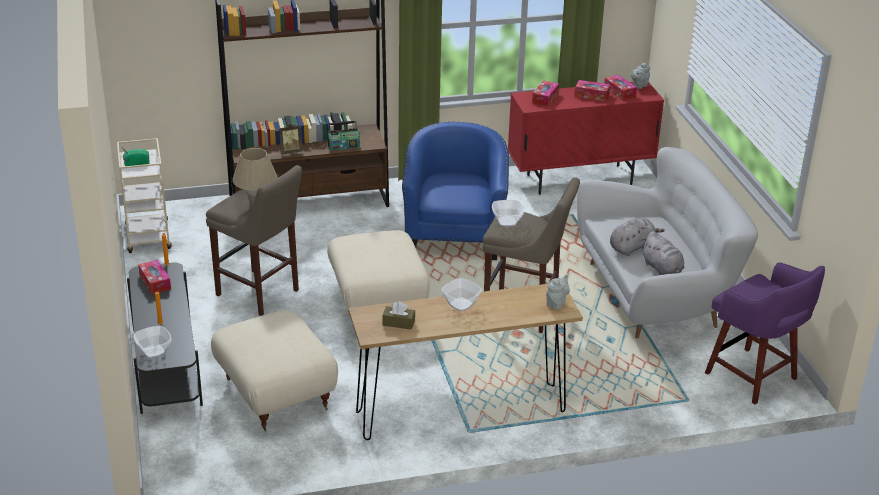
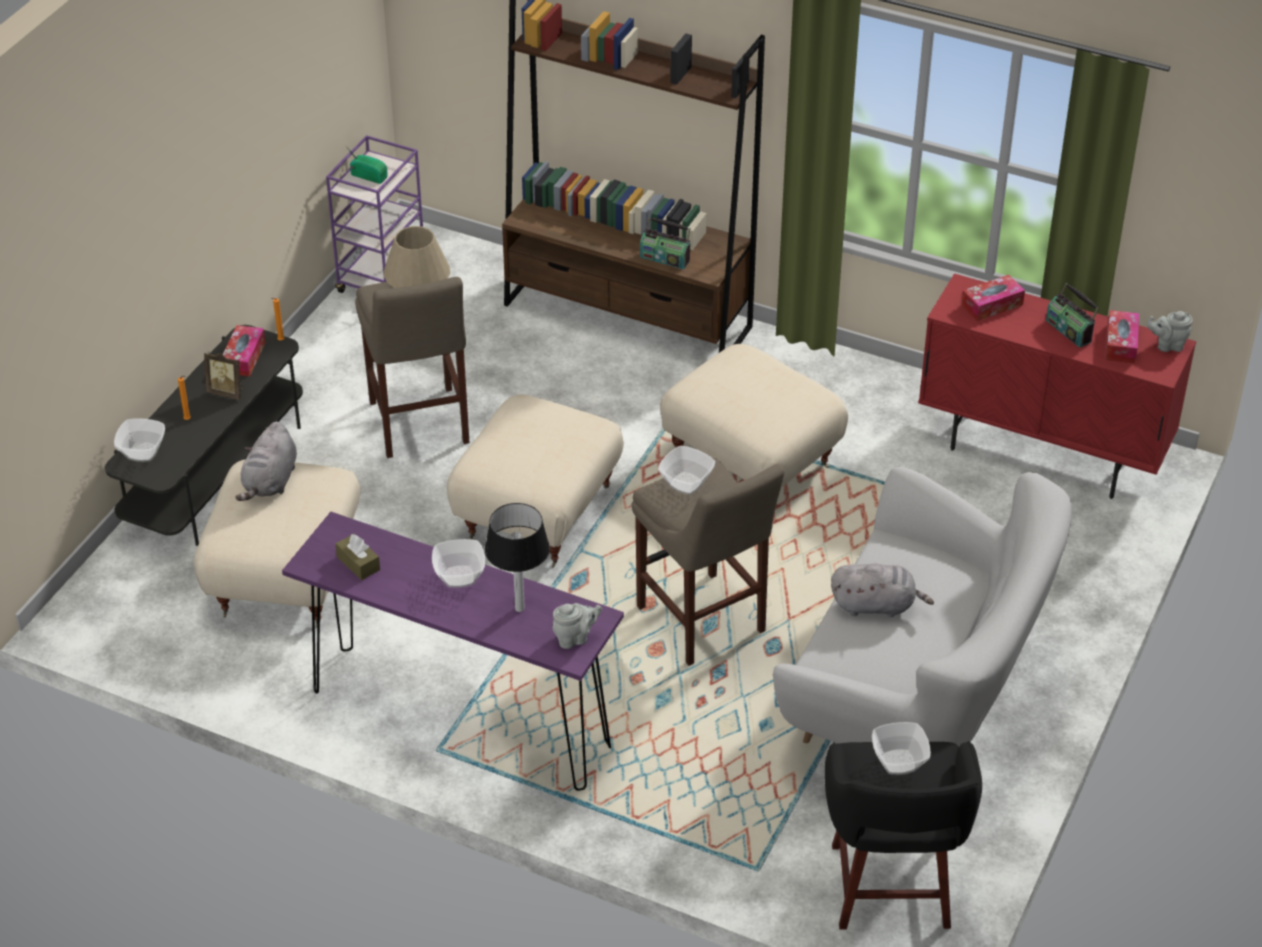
camera: 40 degrees right, 10 degrees up
beige cart [117,138,172,253] -> purple cart [326,135,423,293]
picture frame [279,124,303,155] -> picture frame moved to [204,352,244,400]
brown console table [348,284,583,440] -> purple console table [282,512,624,791]
blue armchair [402,122,509,260] -> beige ottoman [660,344,848,487]
tissue box [575,80,610,101] -> radio [1046,283,1099,348]
grey plush toy [642,231,684,275] -> grey plush toy moved to [235,422,297,501]
purple stool [705,262,825,405] -> black stool [824,741,982,930]
none -> table lamp [485,503,550,612]
none -> bowl [872,722,931,775]

